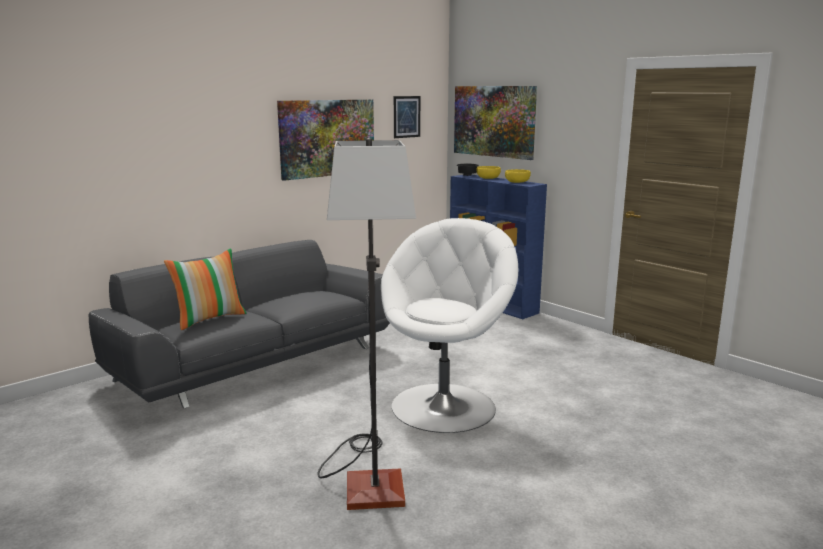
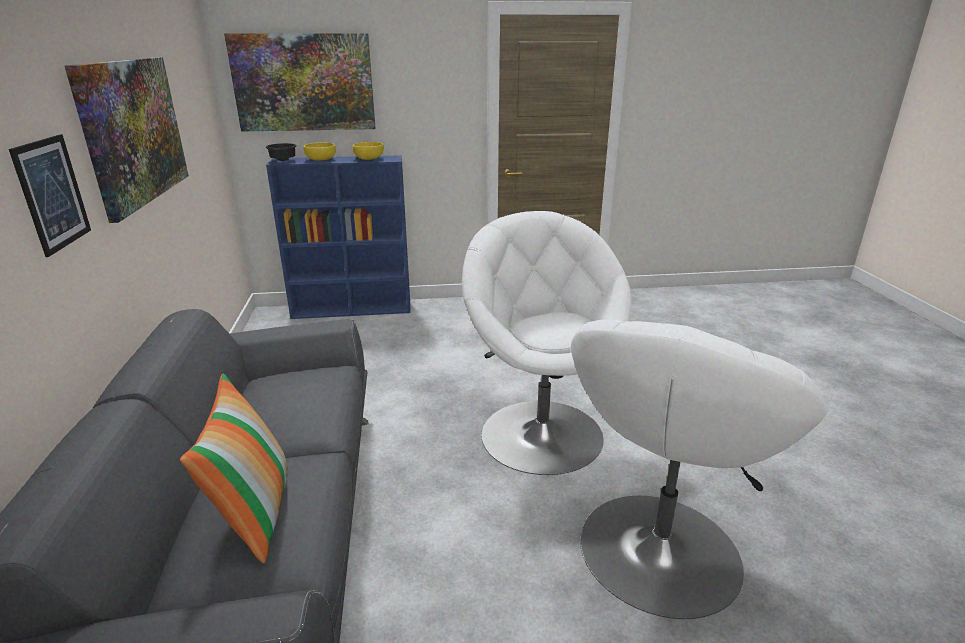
camera: 55 degrees left, 10 degrees up
floor lamp [317,138,416,510] -> white armchair [571,319,827,619]
picture [394,96,420,138] -> picture moved to [9,134,91,257]

